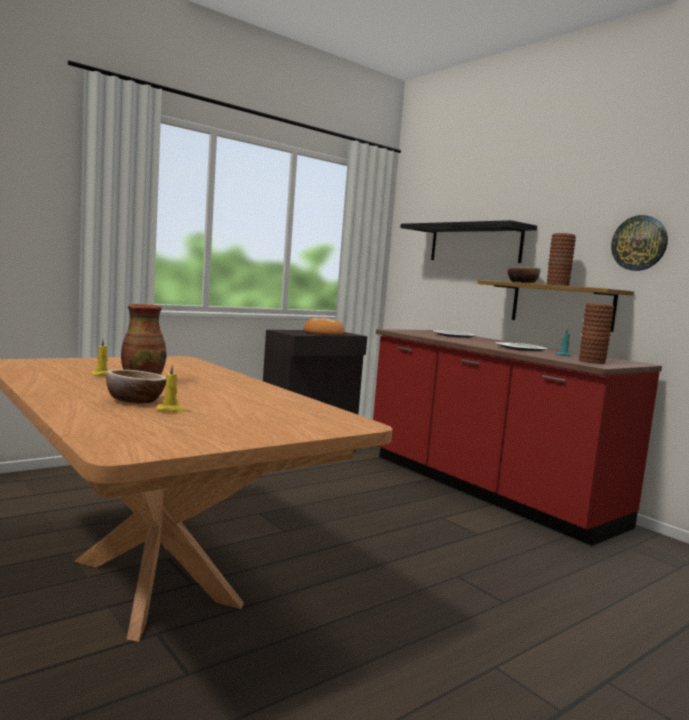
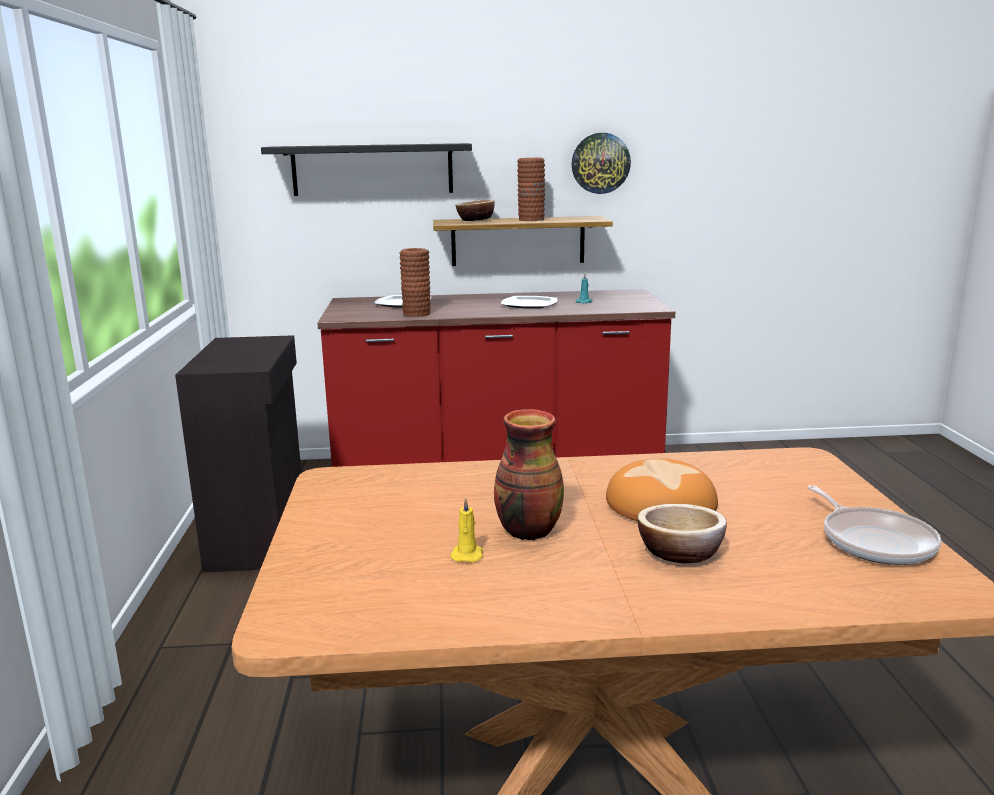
camera: 55 degrees left, 10 degrees up
yellow candle [156,365,186,412] -> none
bread [304,318,345,335] -> bread moved to [606,459,718,521]
brown vase [579,302,614,364] -> brown vase moved to [400,248,431,317]
none -> frying pan [807,485,942,565]

